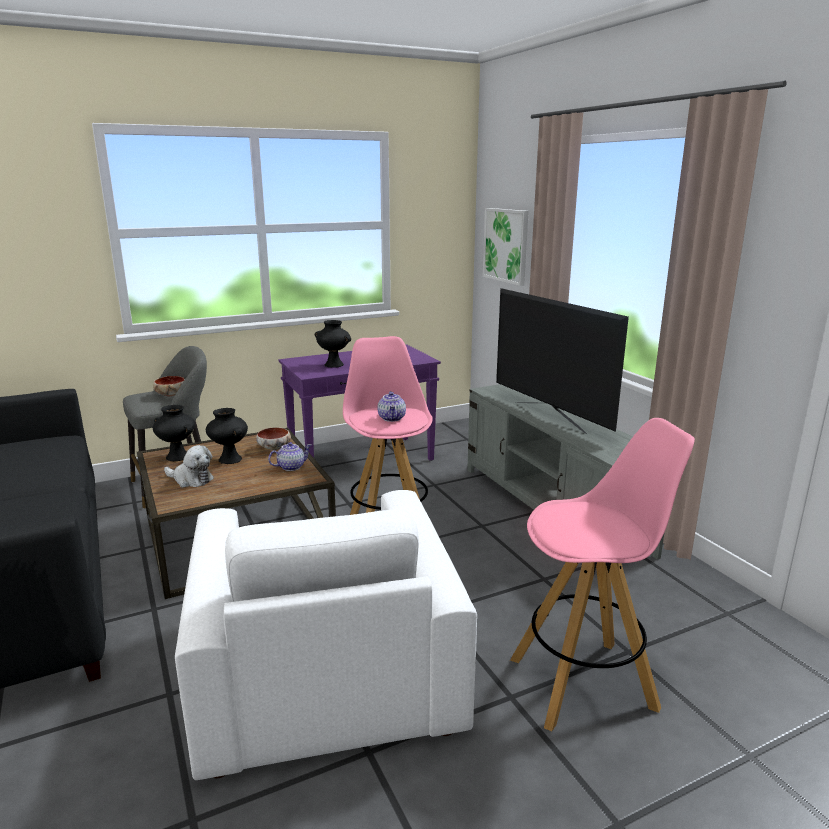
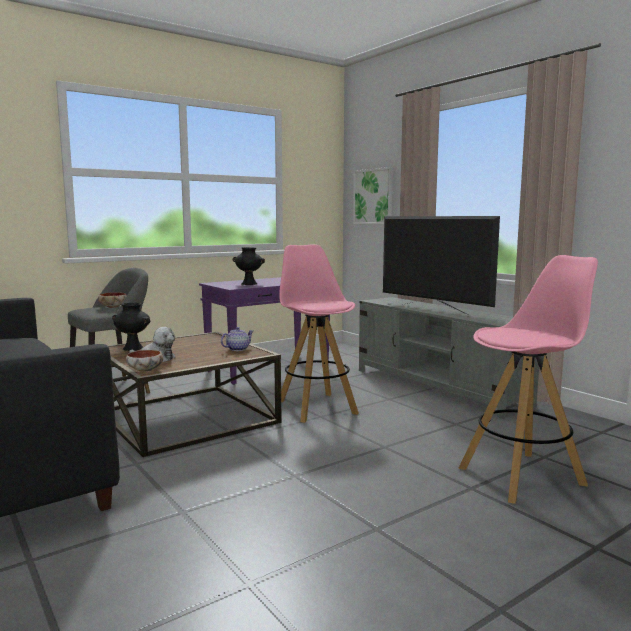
camera: 10 degrees left, 10 degrees down
white armchair [175,490,477,780] -> none
black vase [206,408,248,464] -> none
bowl [256,427,291,450] -> bowl moved to [126,350,163,372]
teapot [377,391,406,422] -> none

